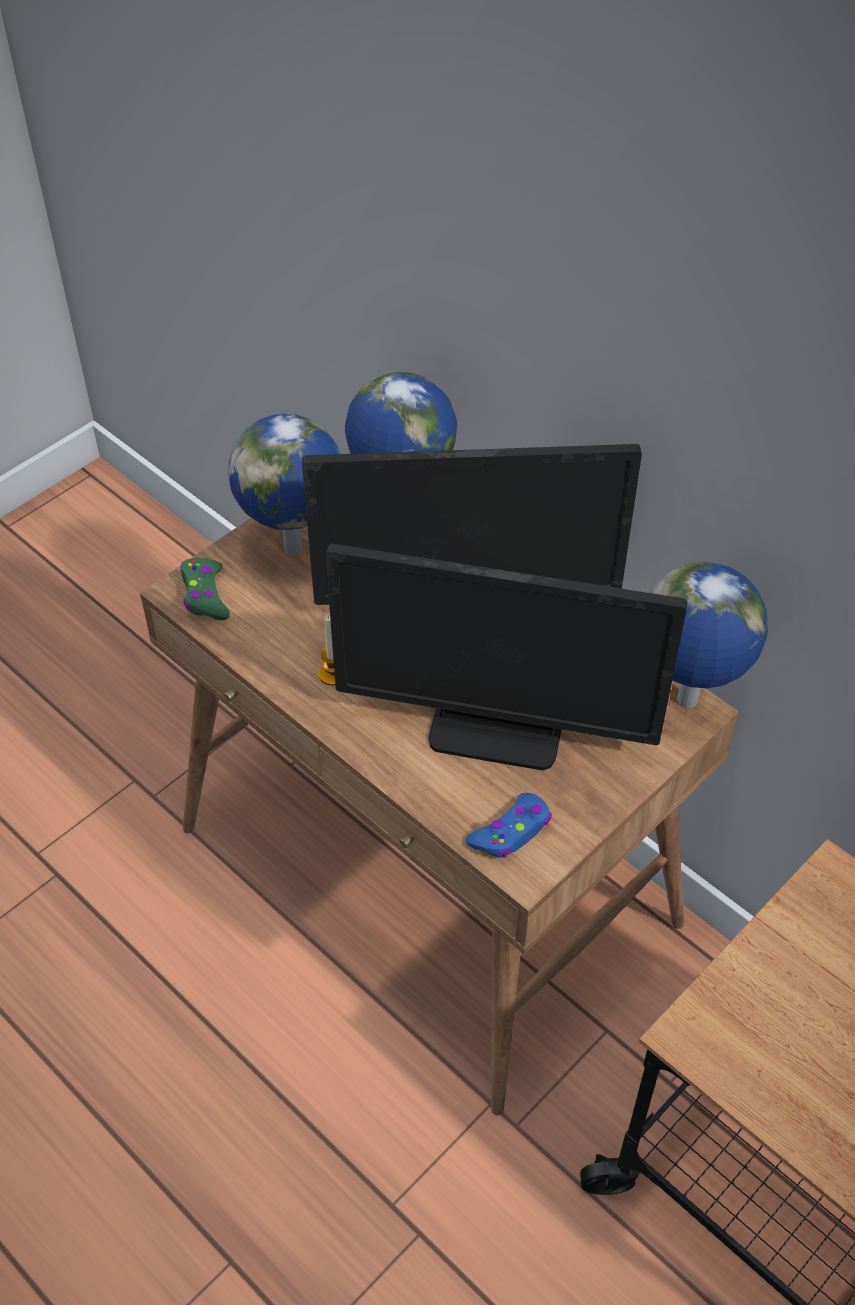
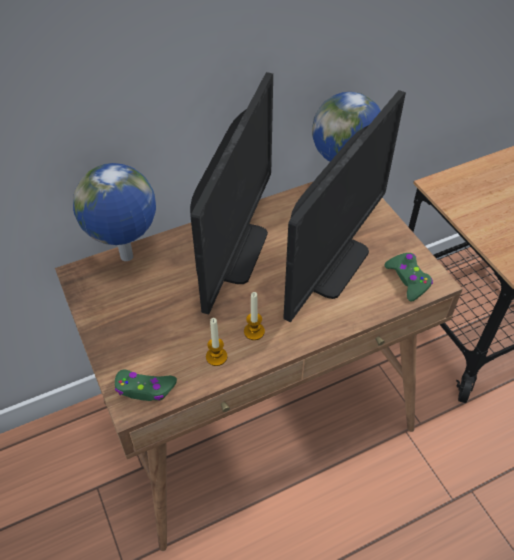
camera: 70 degrees left, 0 degrees up
globe [228,414,340,556] -> none
blue game controller [466,793,552,858] -> green game controller [384,253,433,302]
none -> candle [206,318,227,366]

